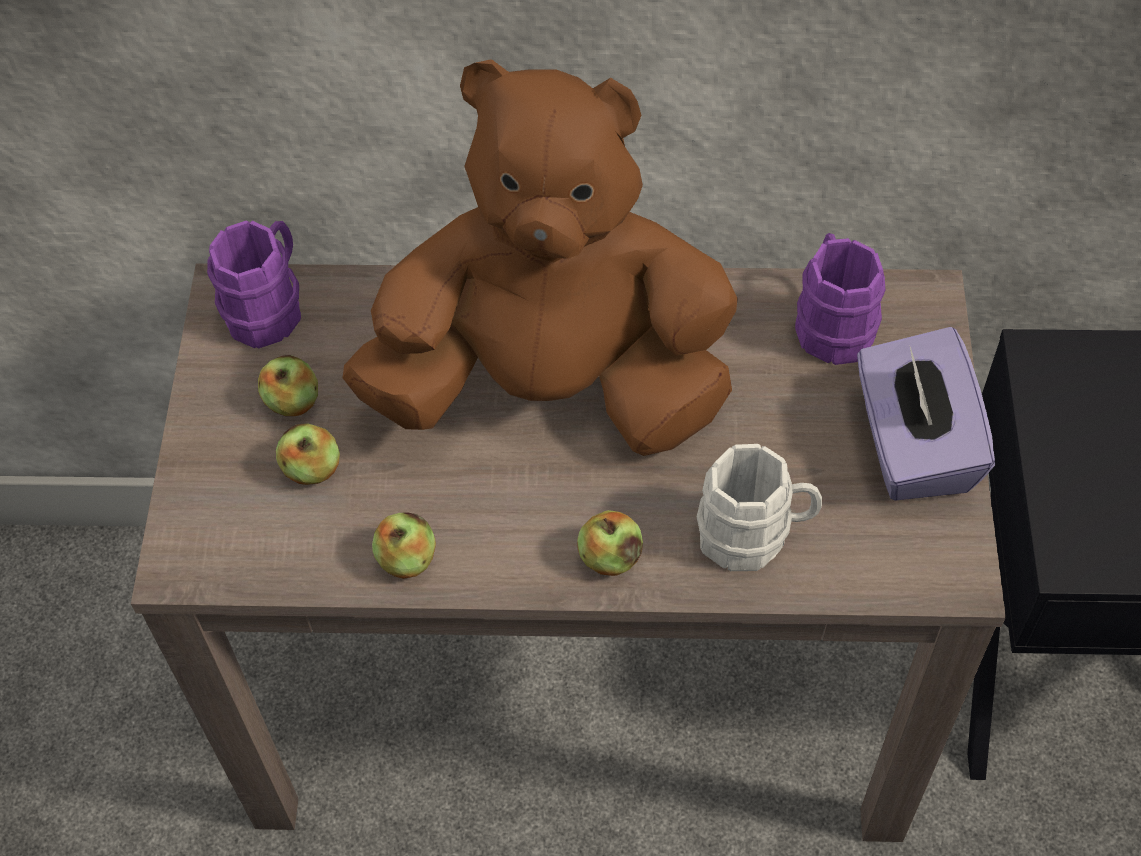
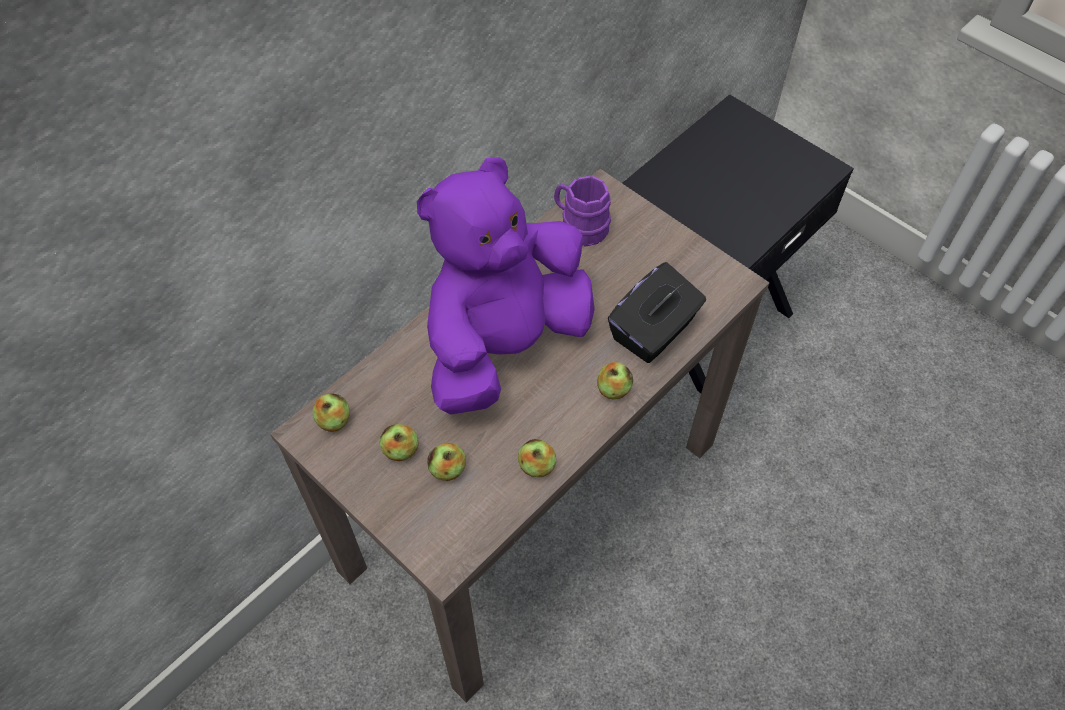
camera: 50 degrees left, 0 degrees up
purple mug [207,221,301,348] -> apple [312,394,350,432]
brown plush toy [343,59,738,456] -> purple plush toy [417,157,595,415]
white mug [697,444,822,571] -> black tissue box [608,262,706,363]
purple tissue box [857,327,995,501] -> none

